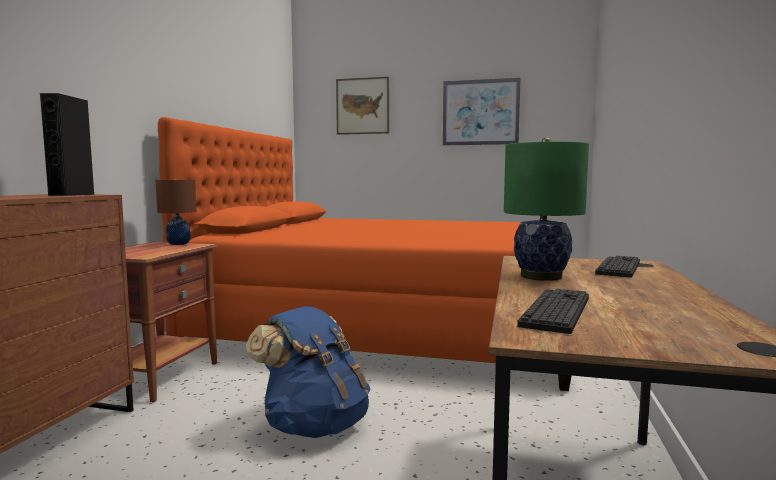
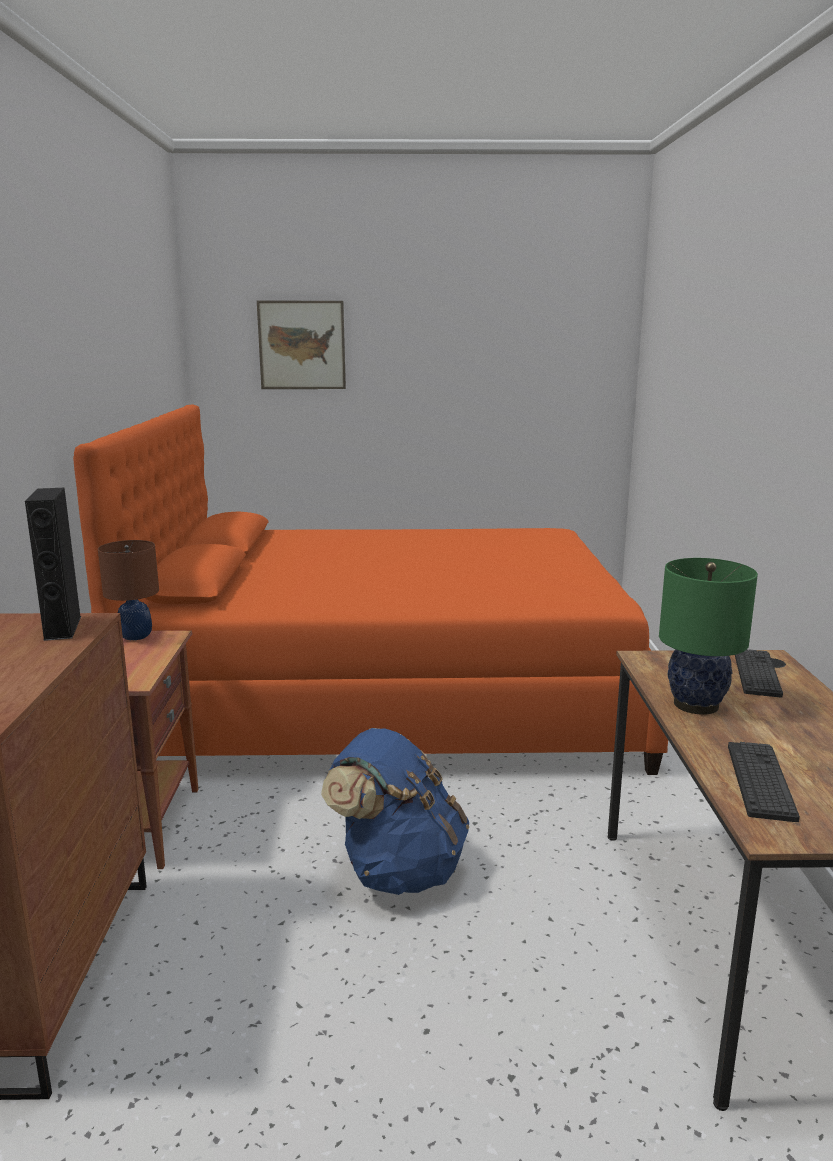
camera: 15 degrees left, 10 degrees up
picture [443,78,521,146] -> none

